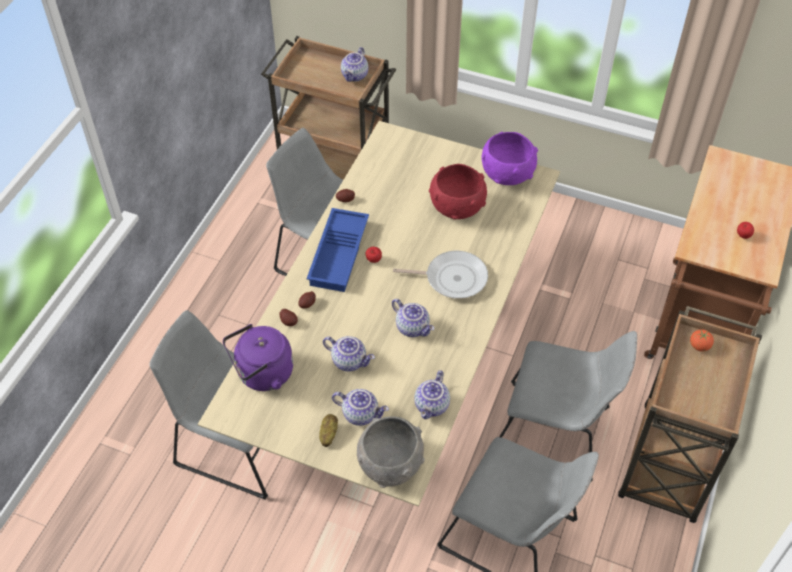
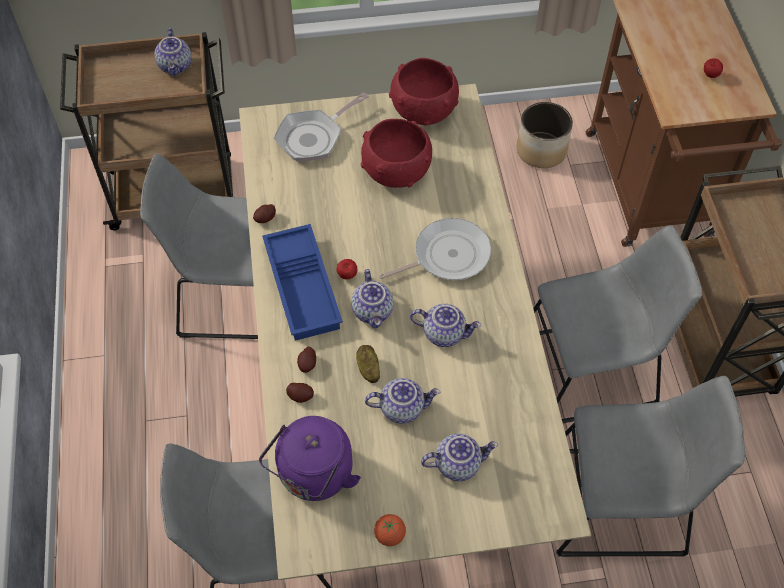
camera: 30 degrees left, 5 degrees up
potato [319,414,338,447] -> potato moved to [356,345,380,383]
grey bowl [357,416,425,488] -> none
teapot [414,370,450,419] -> teapot moved to [351,269,394,328]
purple bowl [481,132,538,185] -> red bowl [389,58,459,126]
tomato [690,329,714,352] -> tomato moved to [374,514,406,546]
none -> frying pan [274,92,369,162]
none -> planter [517,102,573,168]

